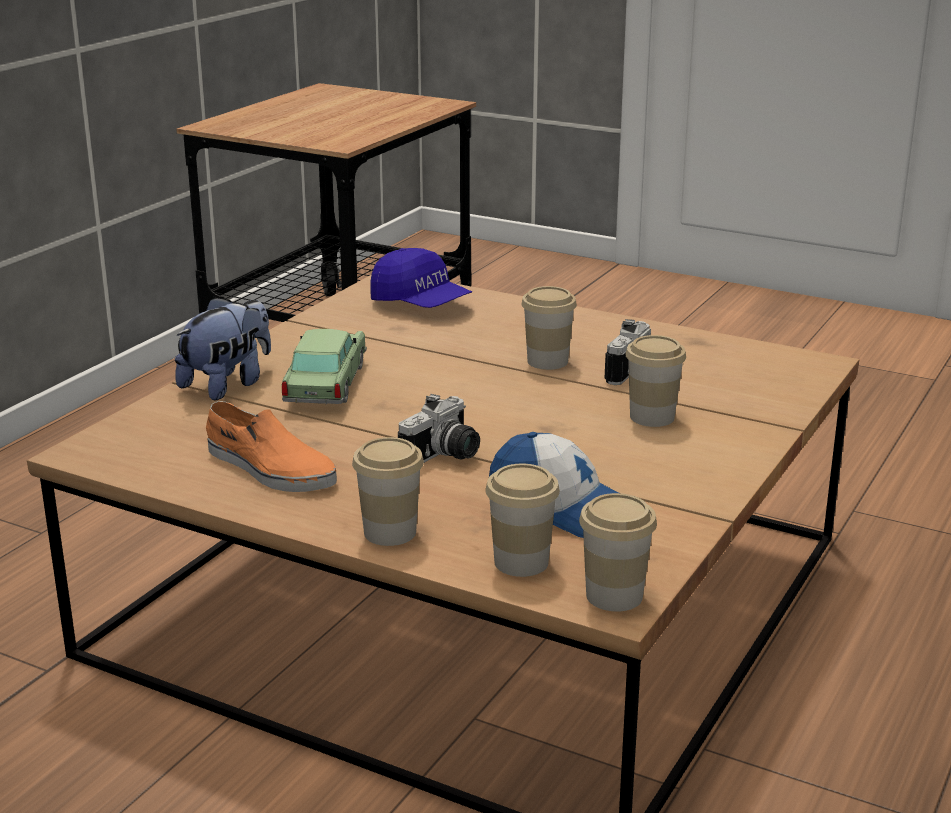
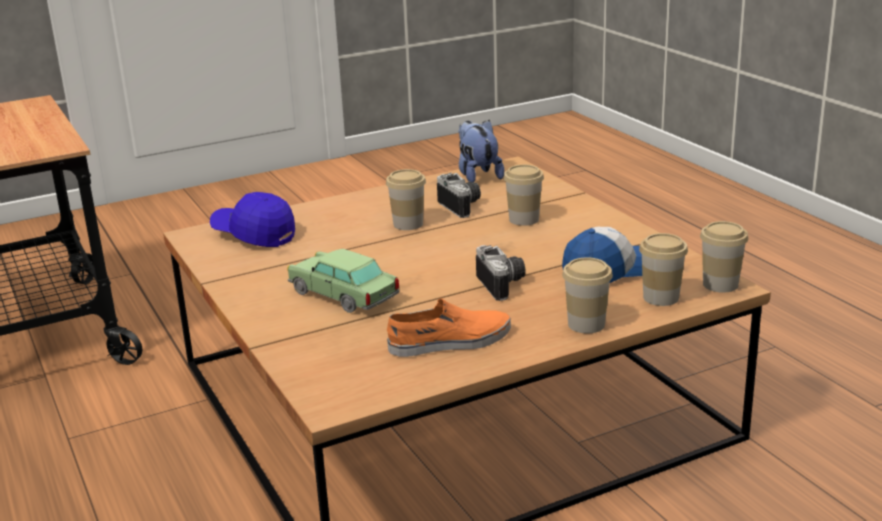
camera: 55 degrees left, 0 degrees up
plush toy [175,297,271,400] -> plush toy moved to [459,120,504,183]
blue cap [370,248,472,308] -> blue cap turned 135 degrees counterclockwise [210,192,295,247]

